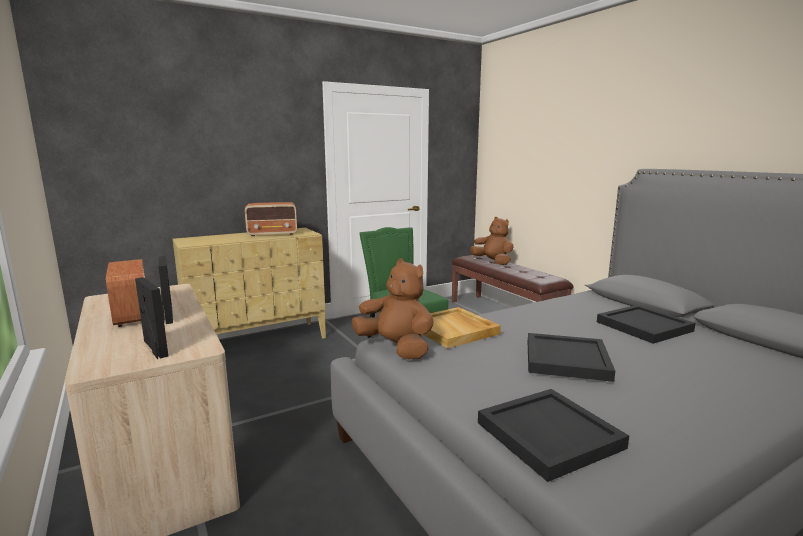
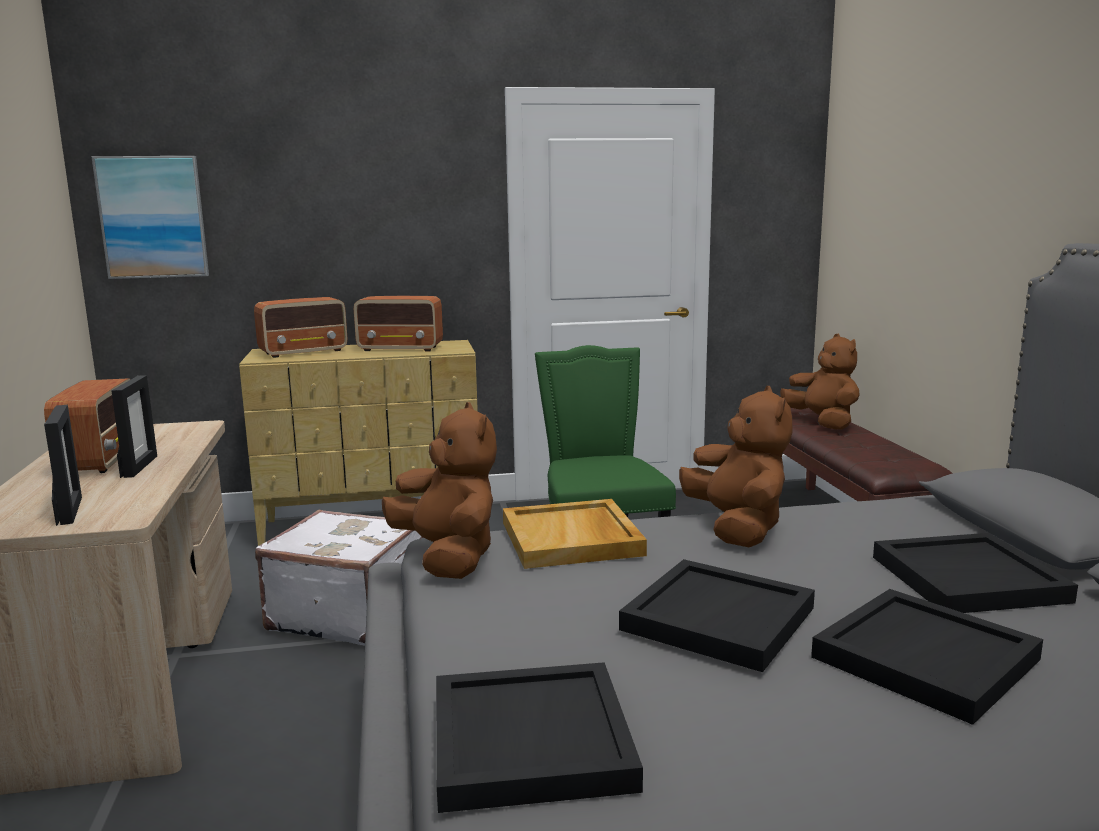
camera: 20 degrees right, 0 degrees up
none -> picture [91,156,209,279]
none -> radio [254,297,347,358]
none -> white suitcase [255,510,424,646]
none -> brown plush toy [679,386,793,547]
none -> black tray [811,589,1043,725]

